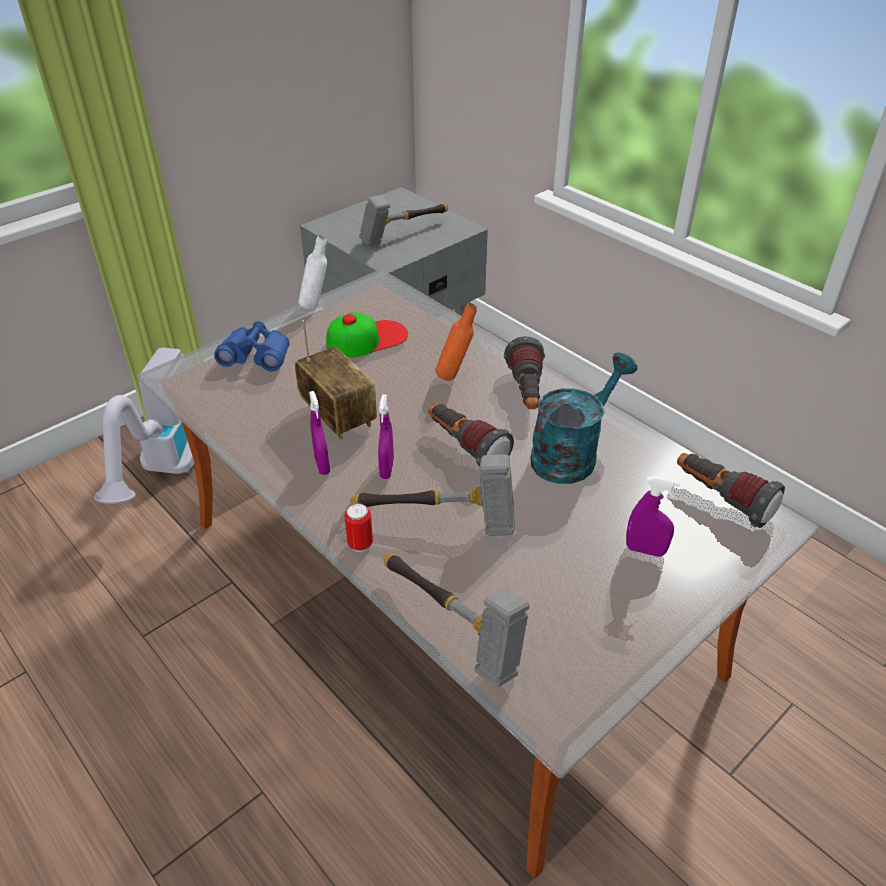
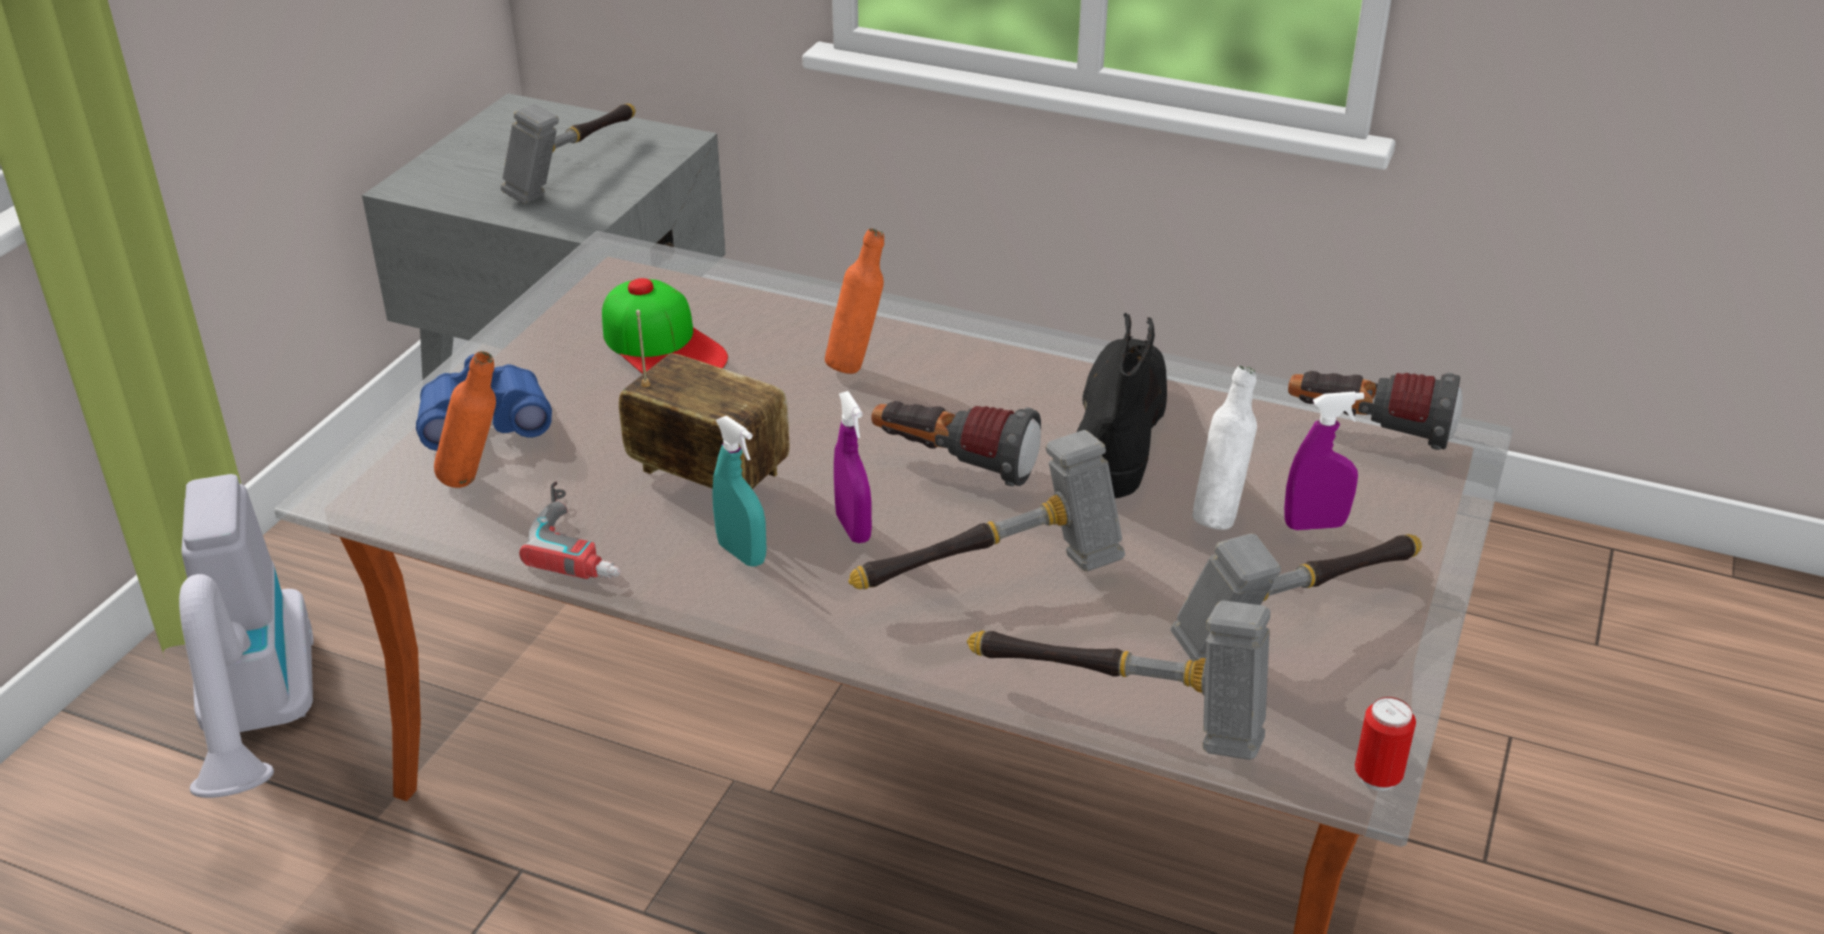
camera: 25 degrees left, 5 degrees down
white bottle [298,235,327,310] -> white bottle moved to [1192,366,1257,530]
purple spray bottle [309,391,330,475] -> turquoise spray bottle [712,416,767,567]
cap [326,312,408,358] -> cap turned 105 degrees clockwise [602,278,728,374]
can [344,503,373,552] -> can moved to [1355,697,1416,791]
flashlight [504,336,545,409] -> none
turquoise watering can [531,352,637,484] -> black boot [1077,312,1167,498]
none -> orange bottle [434,351,496,488]
none -> power drill [519,481,621,579]
none -> hammer [1170,533,1422,661]

